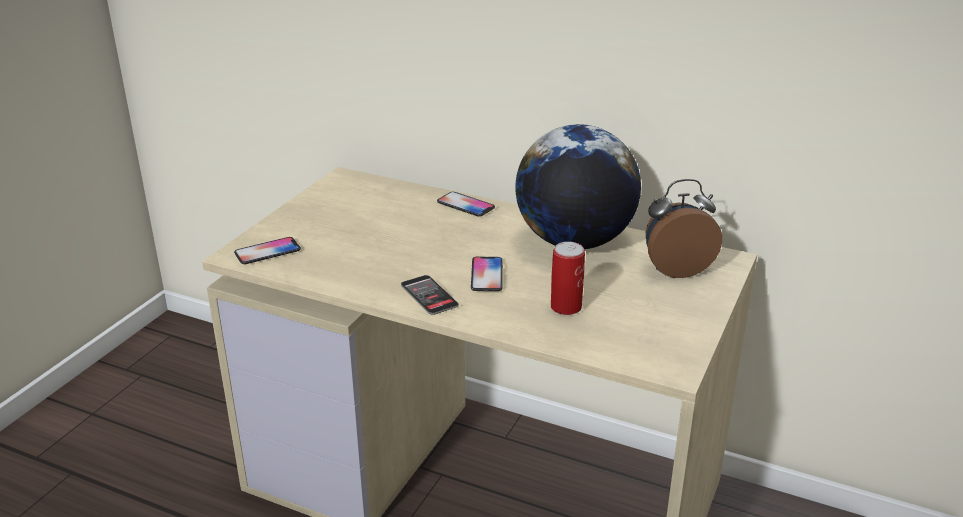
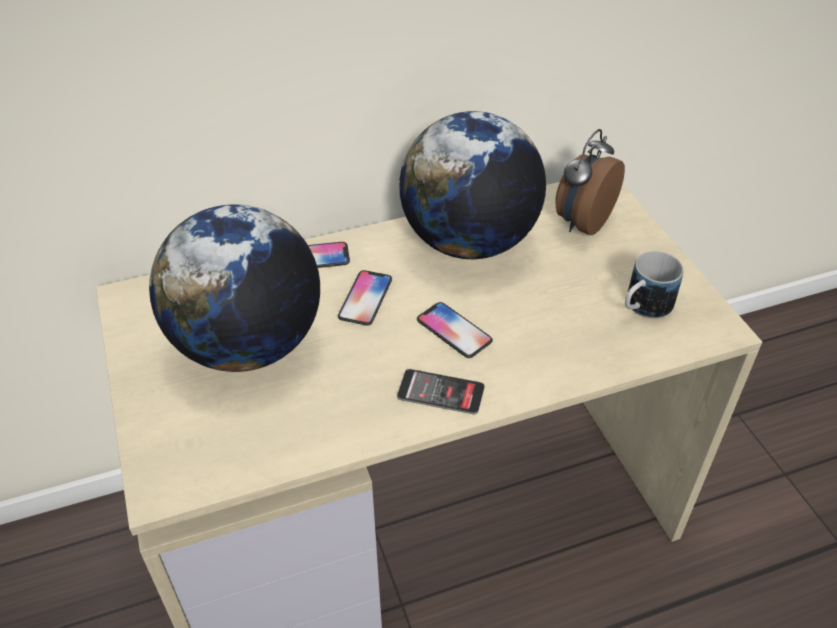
camera: 45 degrees left, 15 degrees up
phone [234,237,301,264] -> phone moved to [338,270,392,326]
can [551,242,585,315] -> none
none -> globe [149,204,320,372]
none -> mug [625,251,683,318]

